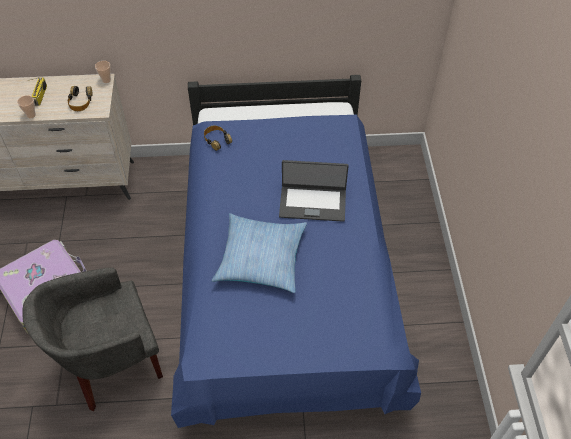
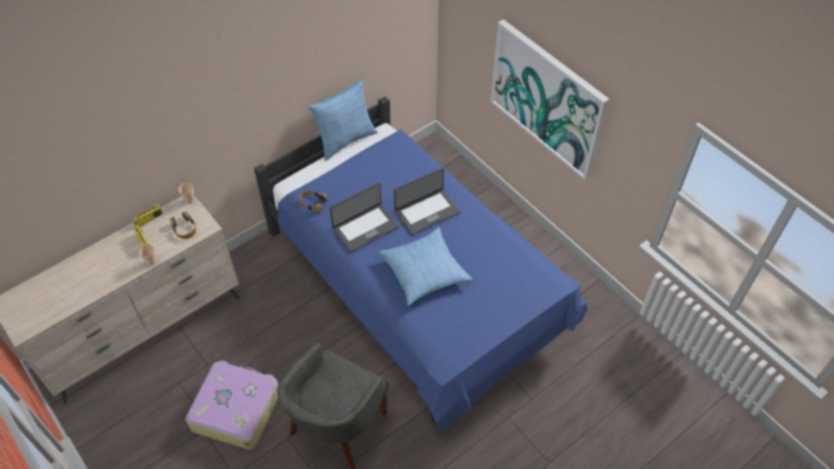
camera: 35 degrees left, 0 degrees up
none -> radio [133,204,163,227]
none -> pillow [308,79,378,161]
none -> laptop [330,182,399,252]
none -> picture [491,19,610,180]

